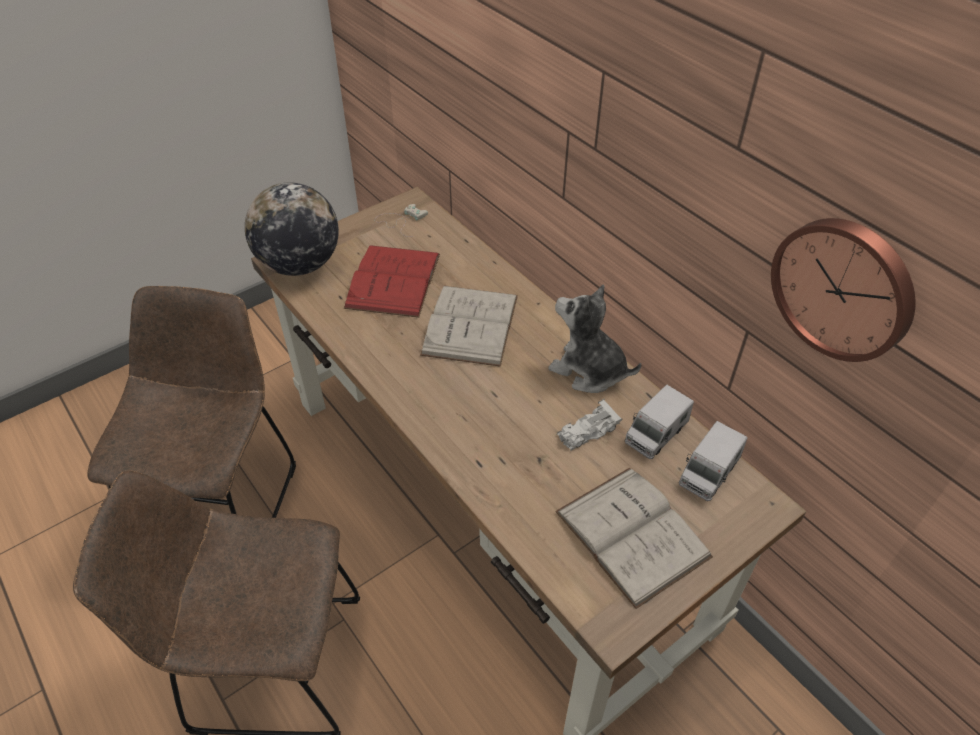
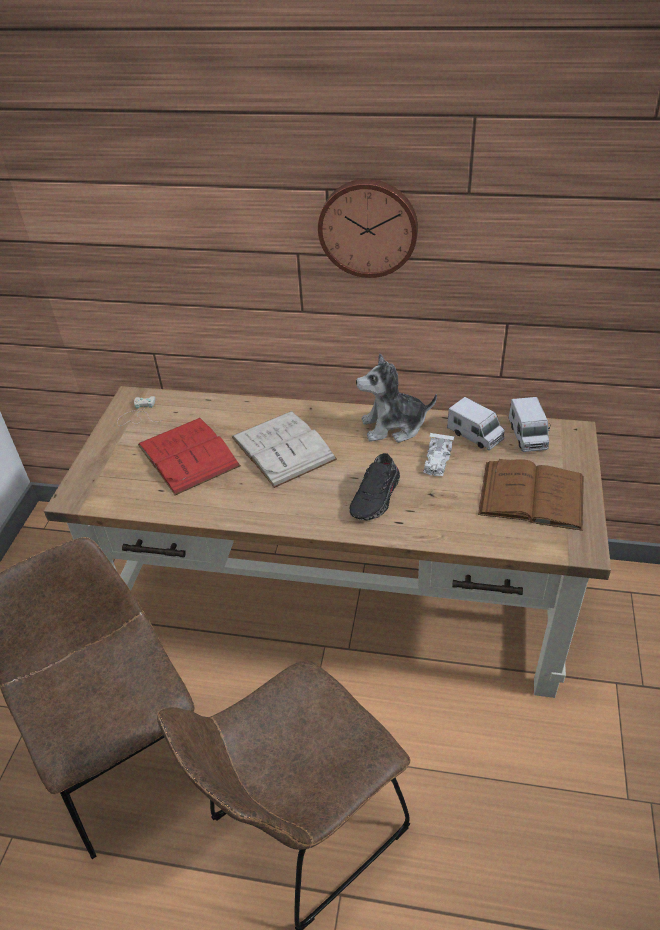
camera: 40 degrees left, 5 degrees down
globe [245,182,339,276] -> none
white book [555,468,713,609] -> brown book [478,459,584,531]
toy truck [625,385,694,459] -> toy truck turned 45 degrees counterclockwise [447,397,505,450]
wall clock [771,218,916,362] -> wall clock moved to [318,179,418,278]
none -> black shoe [349,453,400,520]

